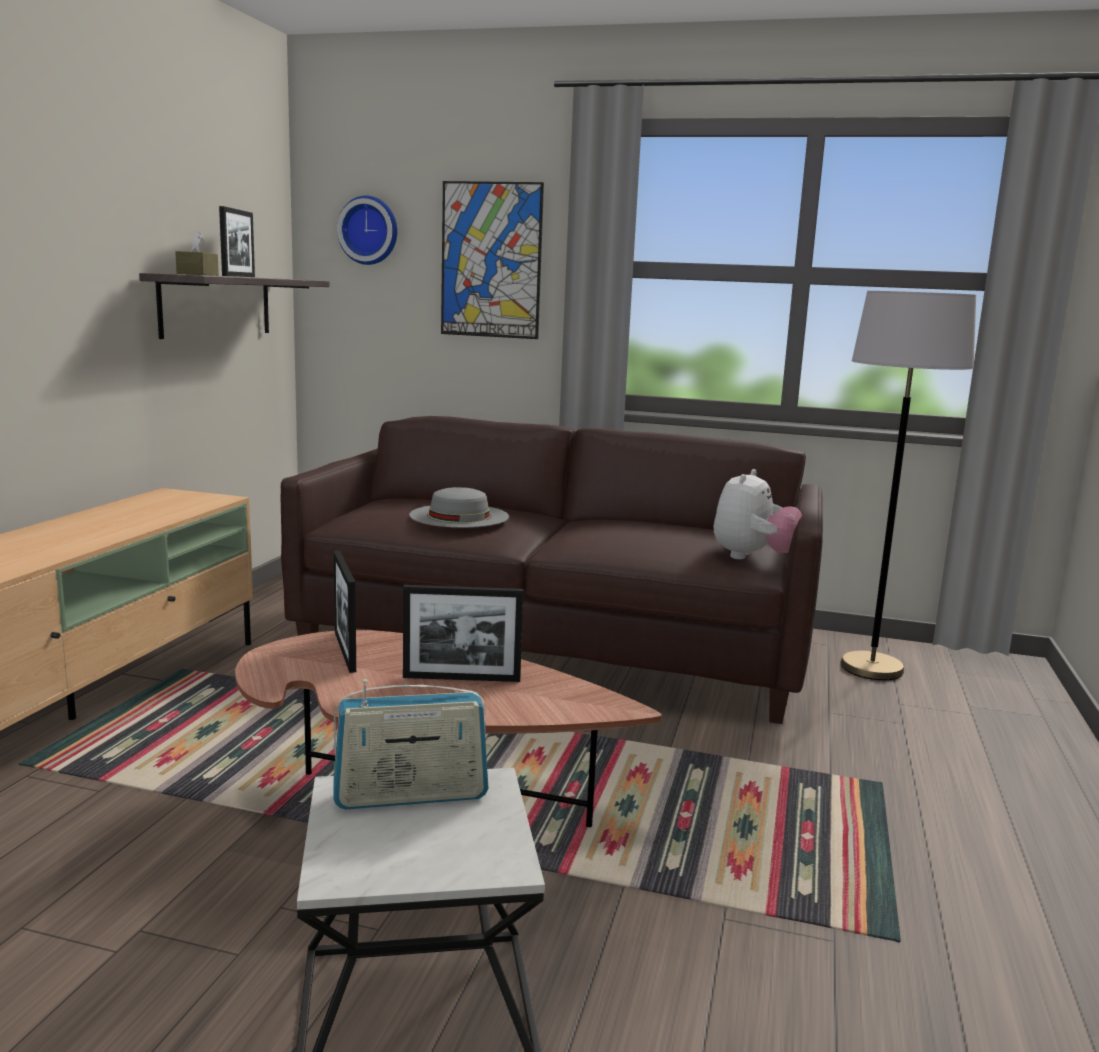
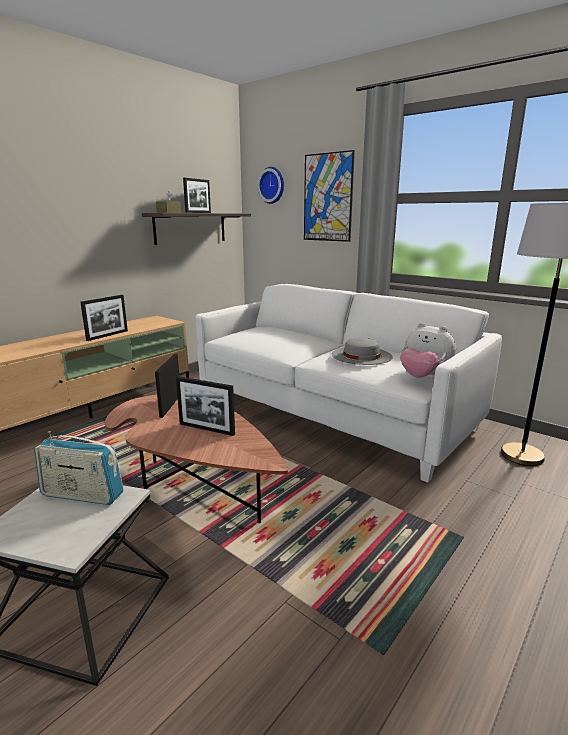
camera: 25 degrees right, 5 degrees up
brown sofa [281,416,823,724] -> white sofa [195,284,502,483]
grey hat [409,487,509,528] -> grey hat moved to [331,338,393,365]
plush toy [714,469,802,559] -> plush toy turned 75 degrees clockwise [400,323,456,379]
none -> picture frame [80,295,128,341]

